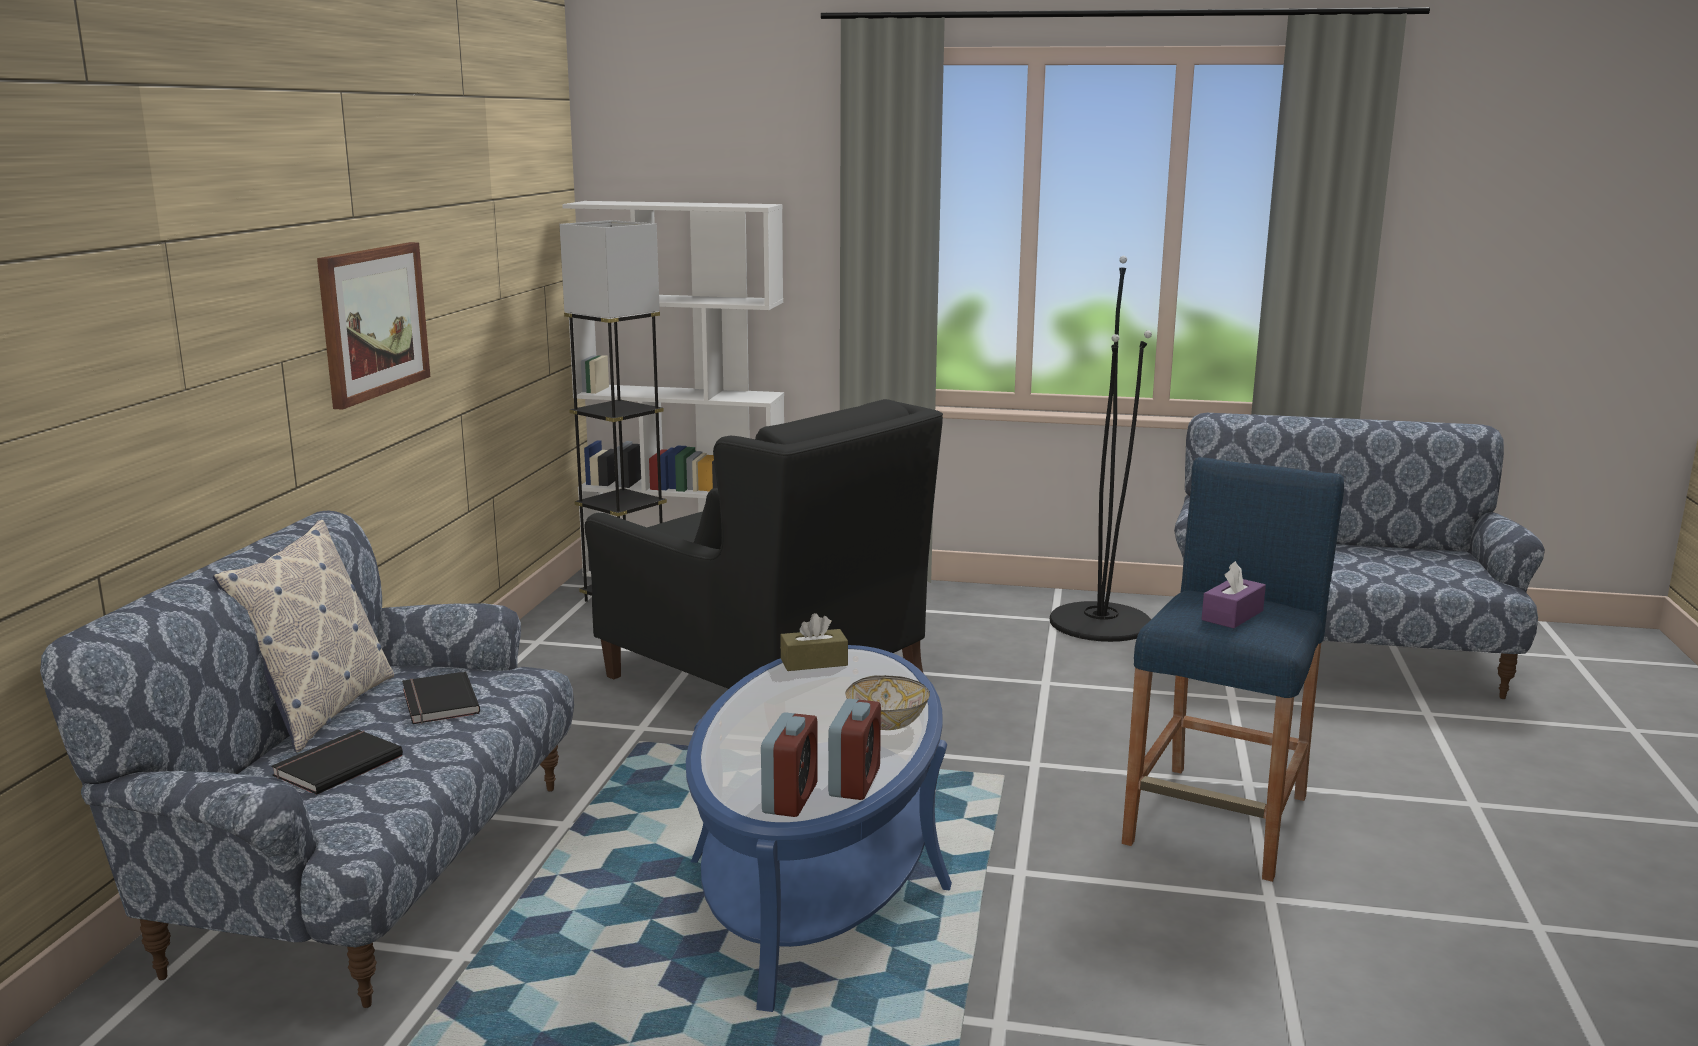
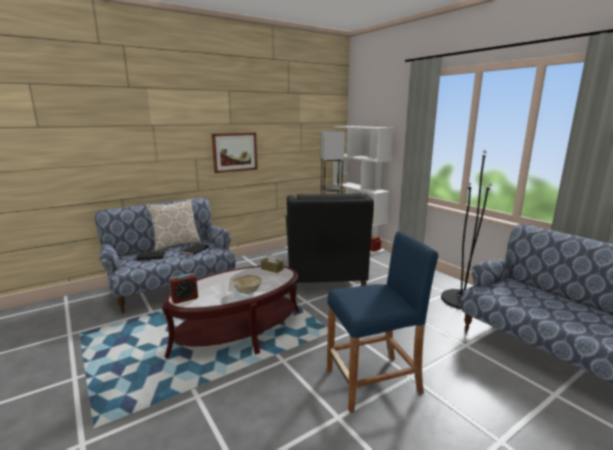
camera: 45 degrees right, 0 degrees up
blue coffee table [686,645,952,1012] -> brown coffee table [162,266,300,358]
alarm clock [828,699,881,800] -> none
purple tissue box [1202,561,1266,628] -> none

